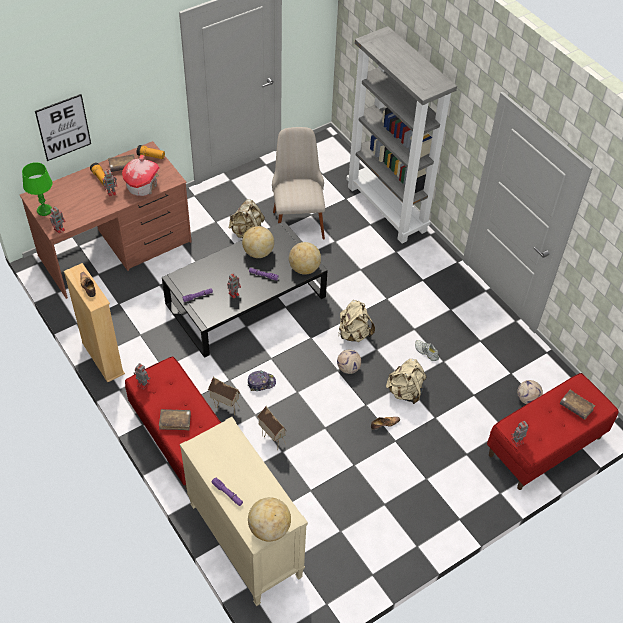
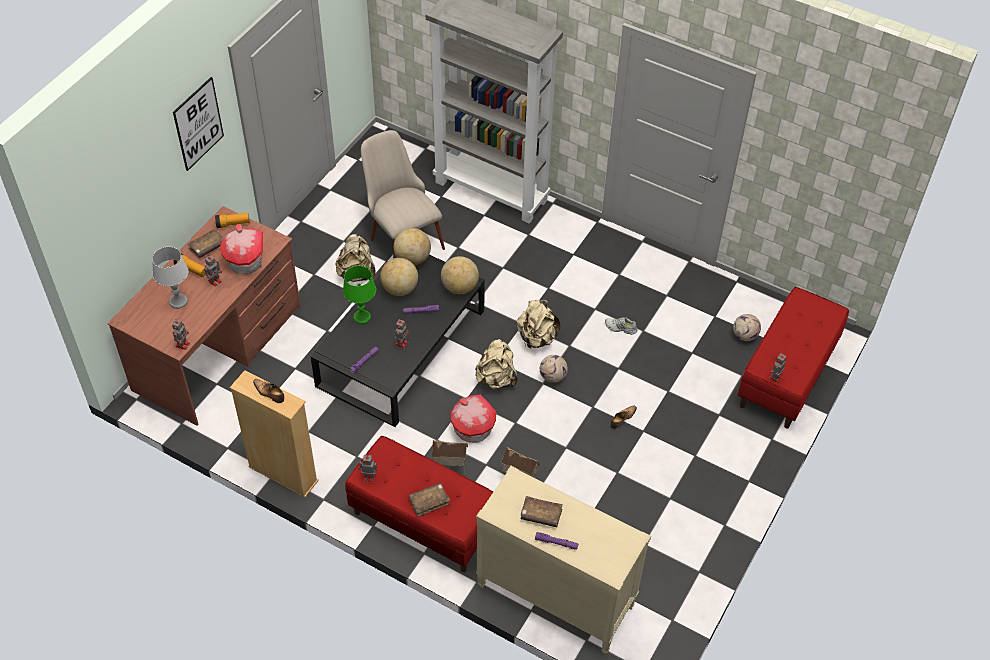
camera: 25 degrees left, 0 degrees up
green table lamp [22,162,52,216] -> green table lamp moved to [343,266,376,324]
picture [35,94,91,161] -> picture moved to [173,77,224,171]
cap [247,371,276,391] -> toy house [451,394,497,443]
globe [248,497,291,542] -> globe moved to [394,228,431,265]
beige backpack [386,359,426,404] -> beige backpack moved to [475,339,517,389]
brown book [560,390,595,420] -> brown book moved to [521,496,563,527]
none -> grey table lamp [152,247,189,309]

